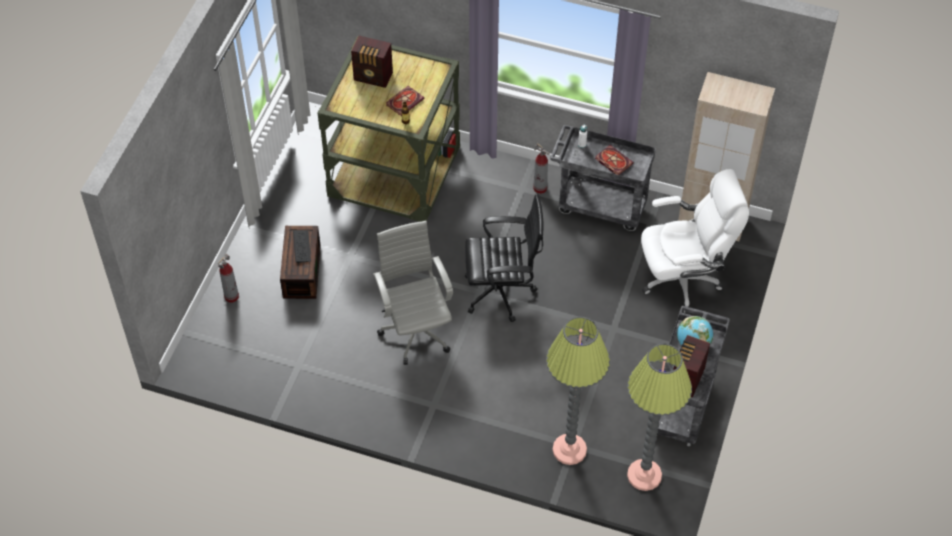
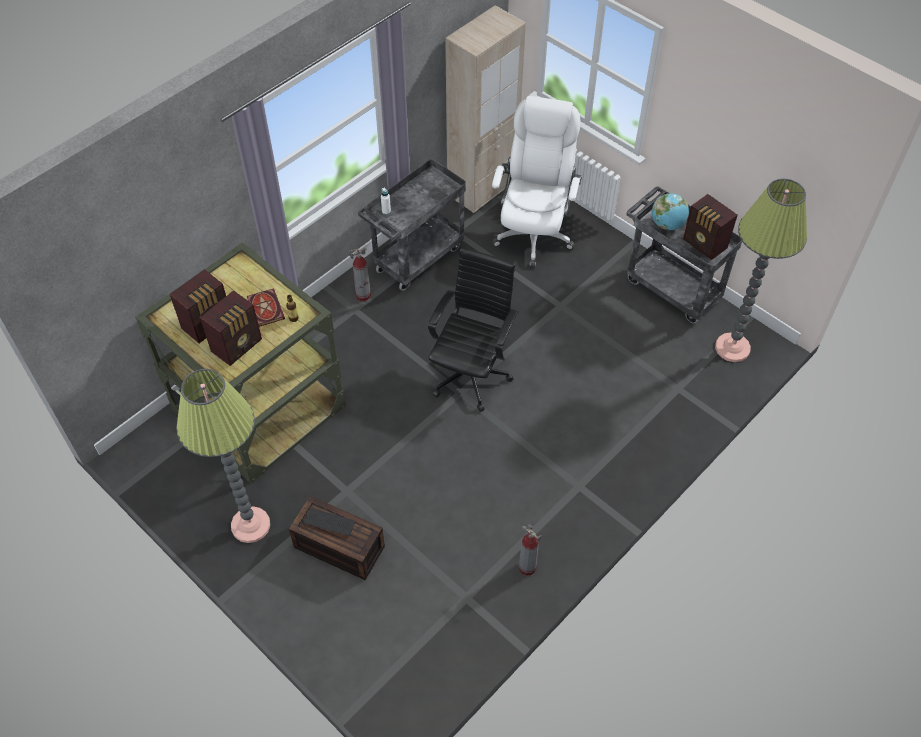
camera: 65 degrees left, 0 degrees up
fire extinguisher [218,253,239,303] -> fire extinguisher moved to [519,524,542,576]
grey office chair [373,221,453,365] -> none
floor lamp [546,317,610,465] -> floor lamp moved to [176,369,270,543]
book [595,145,634,175] -> none
none -> radio [200,290,262,366]

